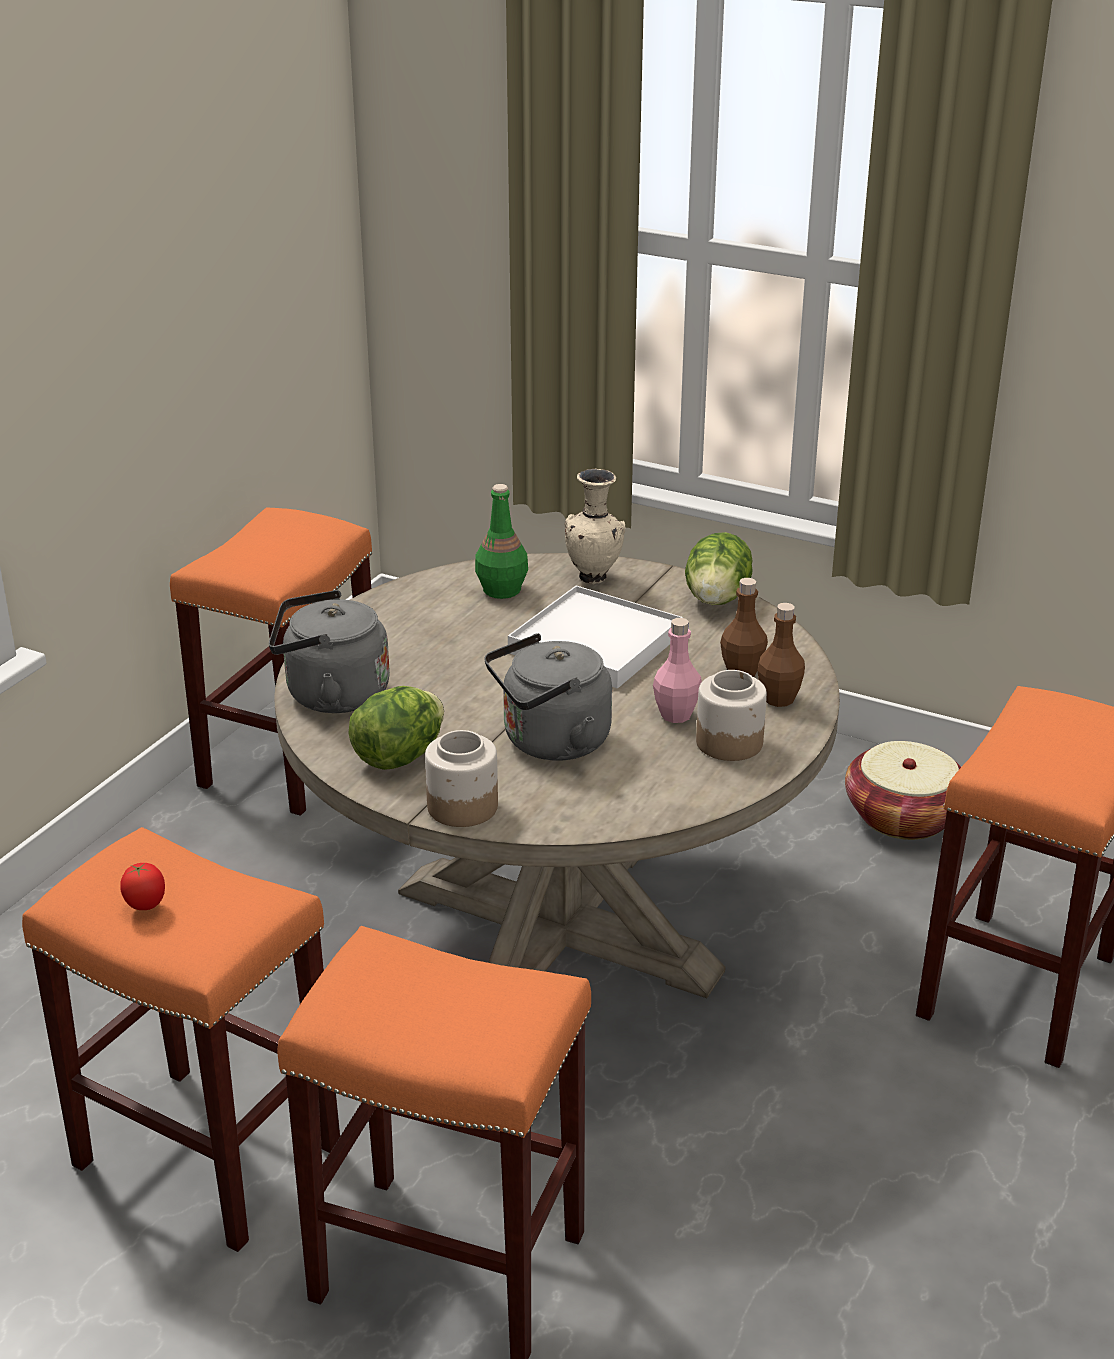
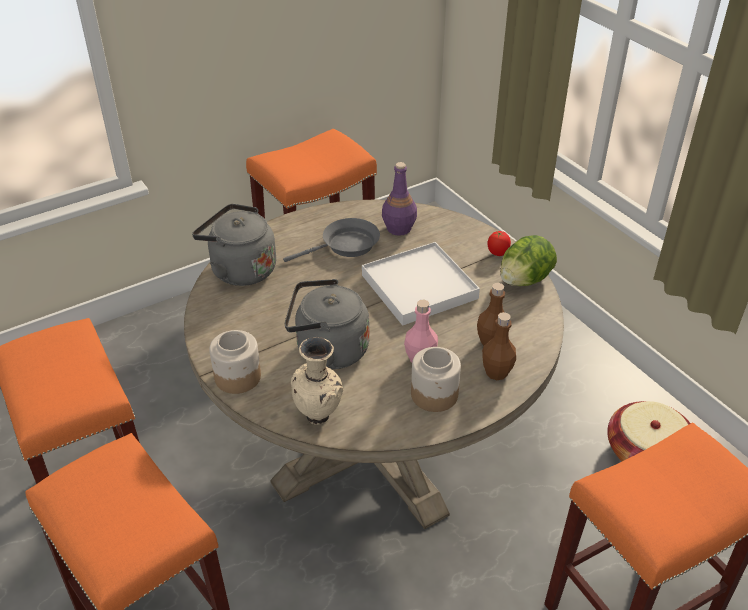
camera: 30 degrees right, 10 degrees up
tomato [120,863,165,910] -> tomato moved to [488,231,511,256]
lettuce [348,686,444,770] -> none
green bottle [475,484,528,599] -> purple bottle [382,162,417,236]
beige vase [564,469,625,585] -> beige vase moved to [291,337,344,425]
none -> grey frying pan [283,218,380,262]

